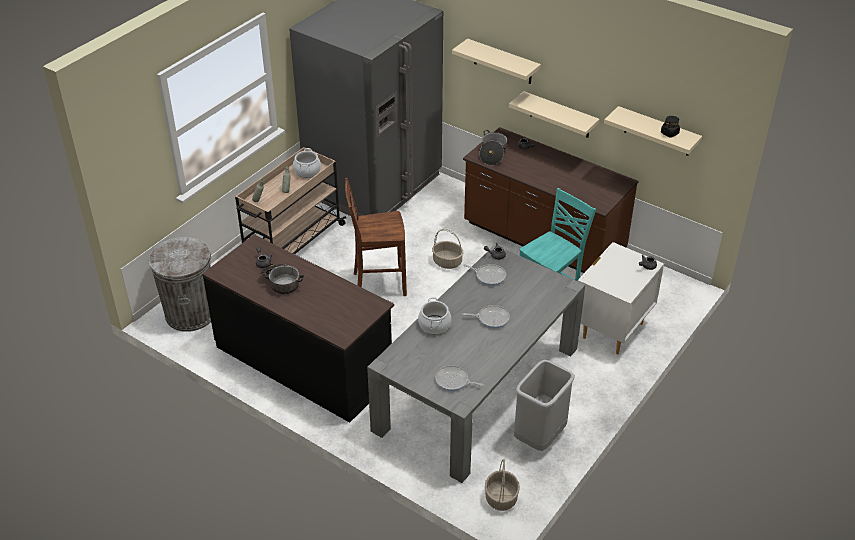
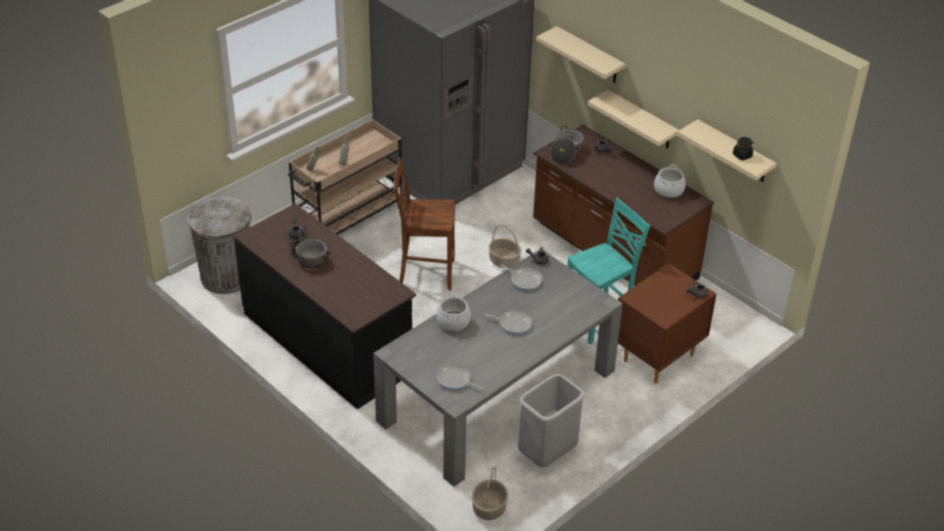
camera: 10 degrees right, 0 degrees up
cooking pot [293,148,321,178] -> cooking pot moved to [654,164,686,198]
white nightstand [578,242,664,354] -> brown nightstand [618,264,716,383]

